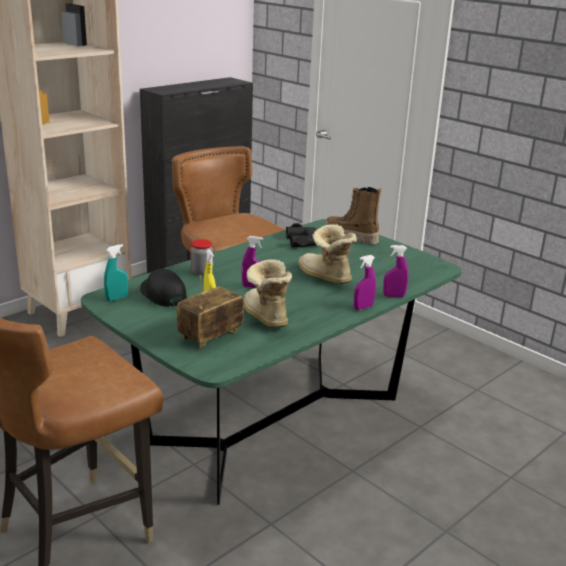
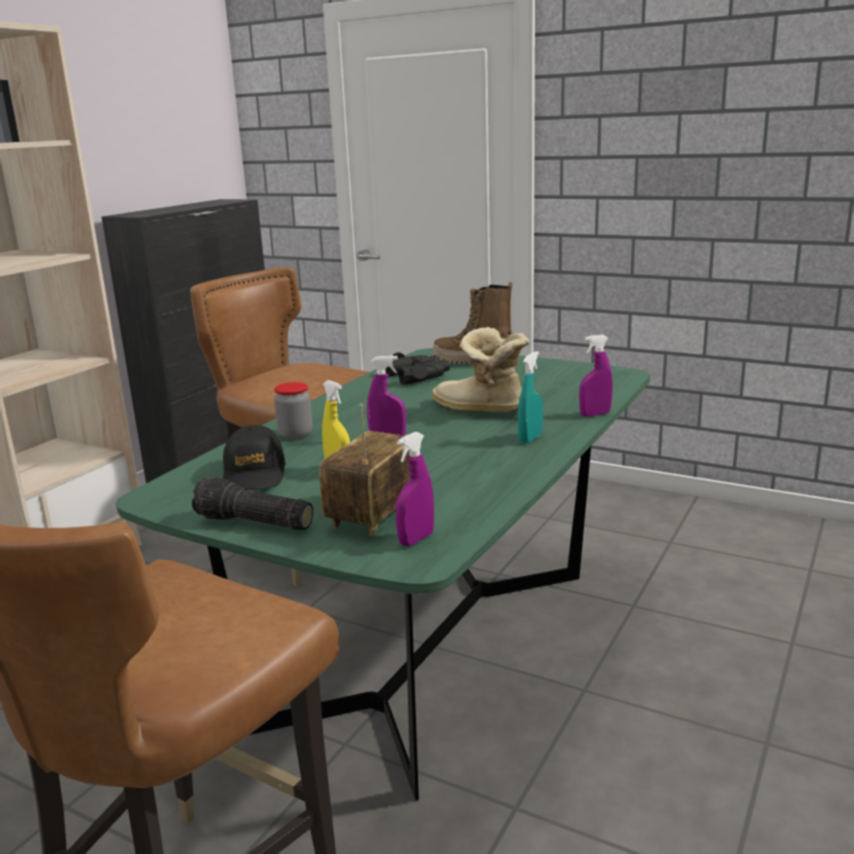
camera: 15 degrees left, 5 degrees down
turquoise spray bottle [104,244,128,301] -> turquoise spray bottle moved to [518,351,543,443]
black cap [140,269,187,307] -> black cap turned 135 degrees counterclockwise [223,425,286,490]
boot [243,259,292,328] -> none
purple spray bottle [354,255,376,310] -> purple spray bottle moved to [396,432,434,546]
none -> flashlight [192,477,313,530]

